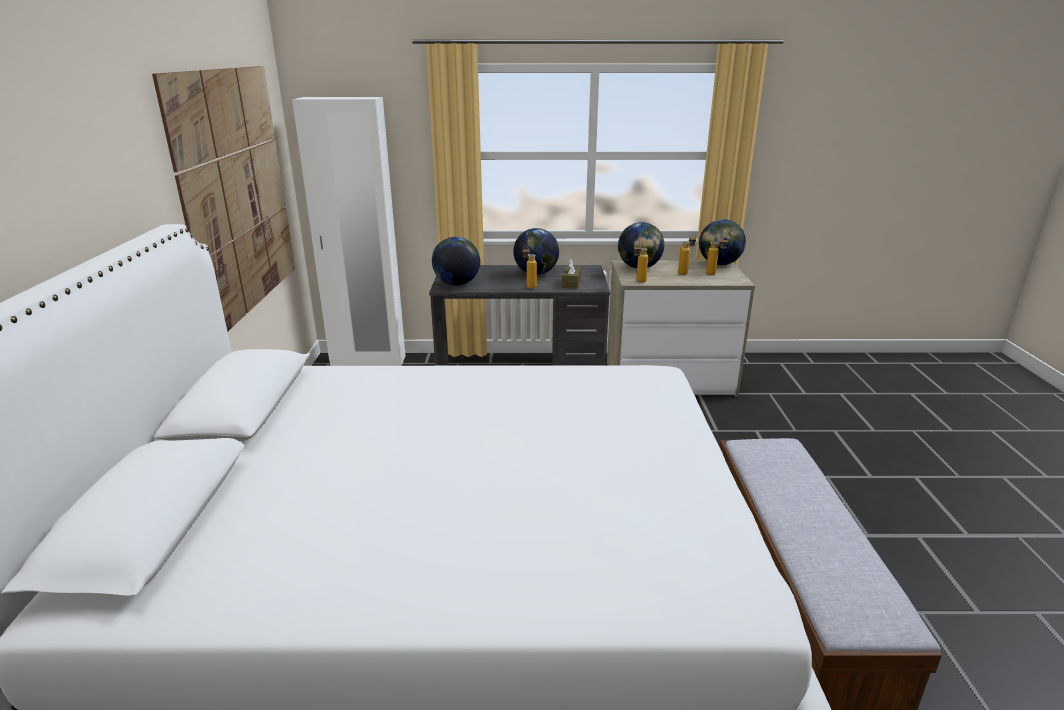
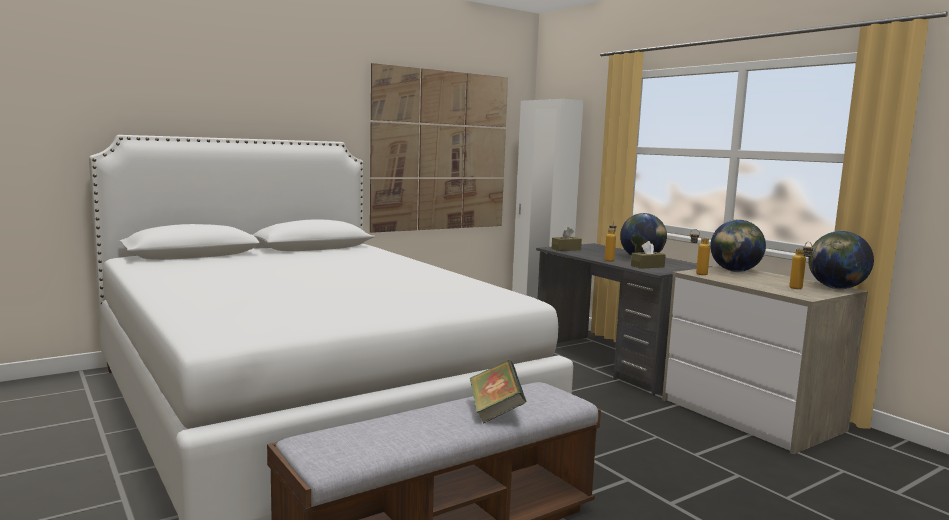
camera: 55 degrees right, 15 degrees down
globe [432,237,480,286] -> brown tissue box [552,227,582,251]
bottle [678,234,696,275] -> none
none -> book [469,360,527,423]

